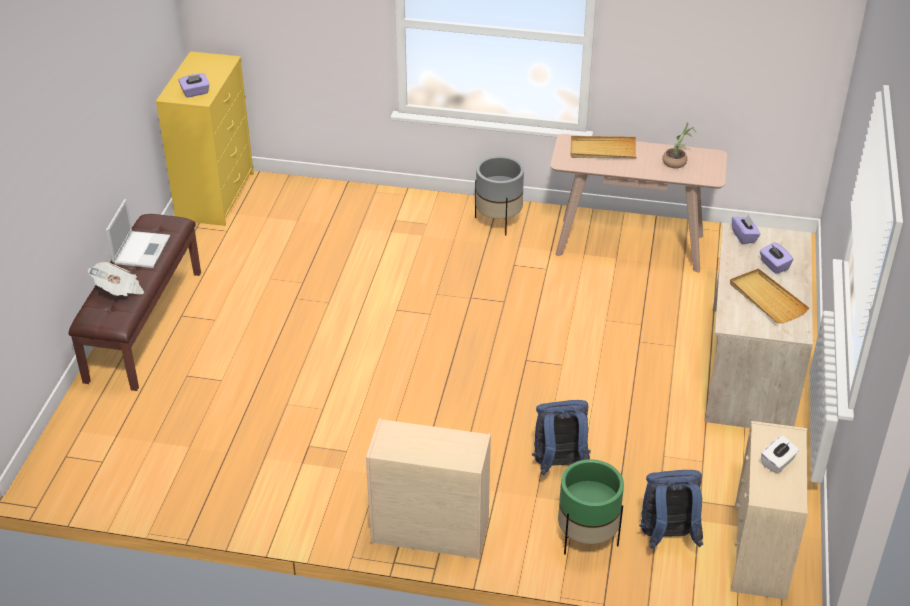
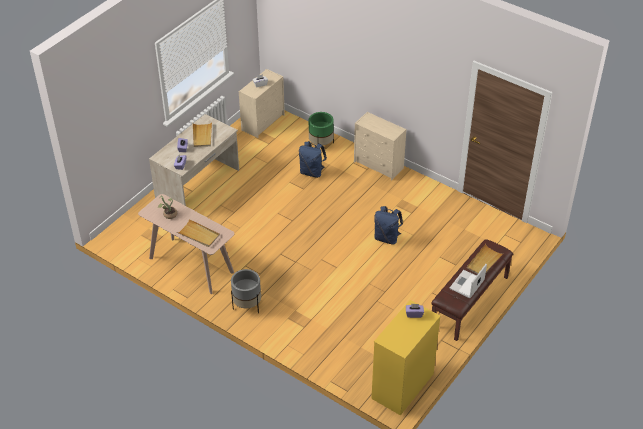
camera: 155 degrees left, 5 degrees up
newspaper [88,262,144,296] -> beige tray [467,244,504,274]
blue backpack [639,470,703,549] -> blue backpack moved to [374,206,403,244]

